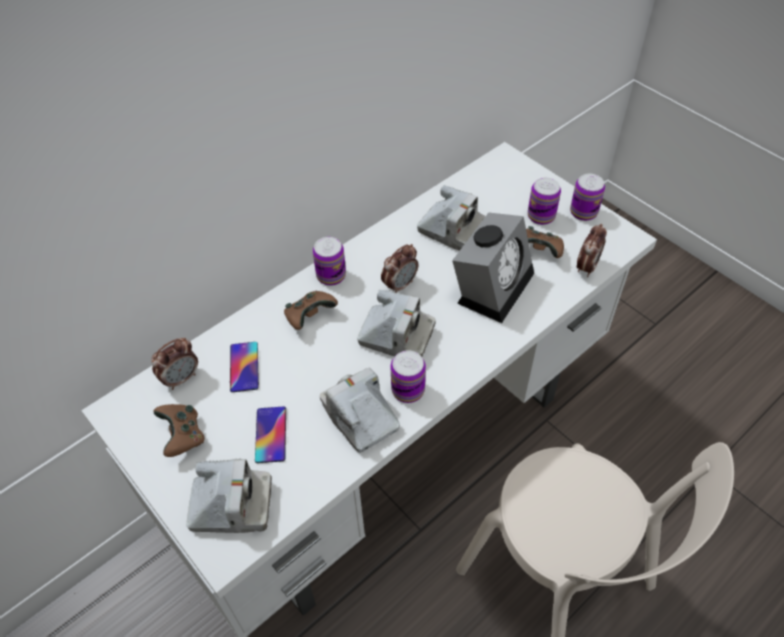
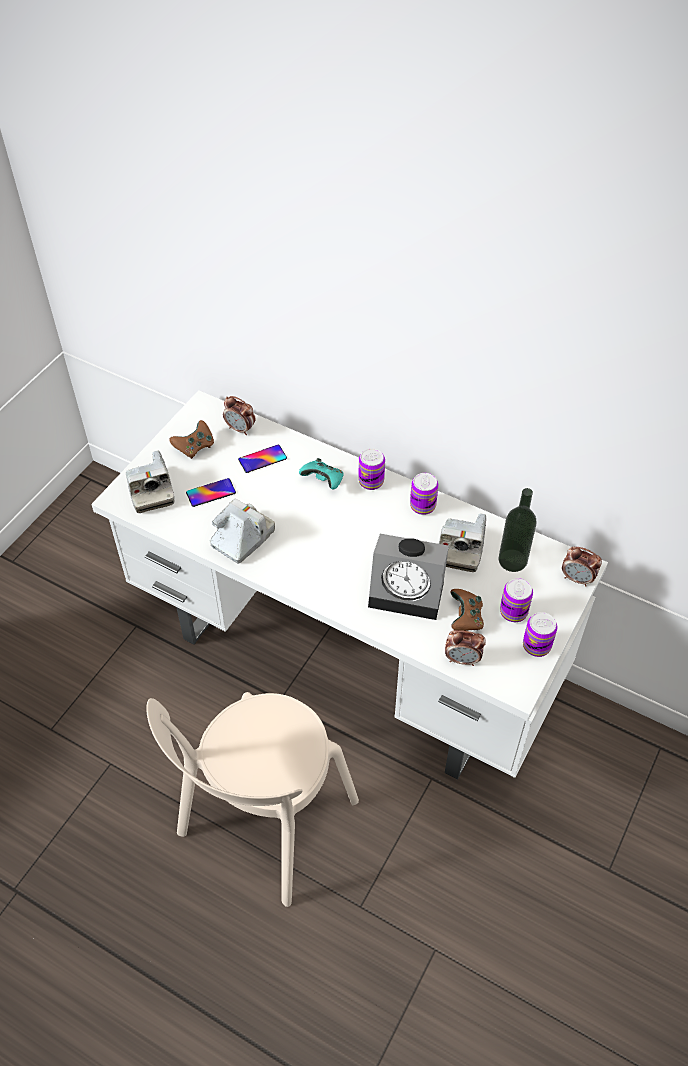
camera: 70 degrees right, 0 degrees up
brown game controller [284,291,338,330] -> turquoise game controller [299,458,344,490]
camera [357,290,436,357] -> none
alarm clock [381,244,418,293] -> alarm clock moved to [562,547,602,587]
can [390,350,426,403] -> can moved to [410,473,438,515]
none -> bottle [498,488,537,572]

